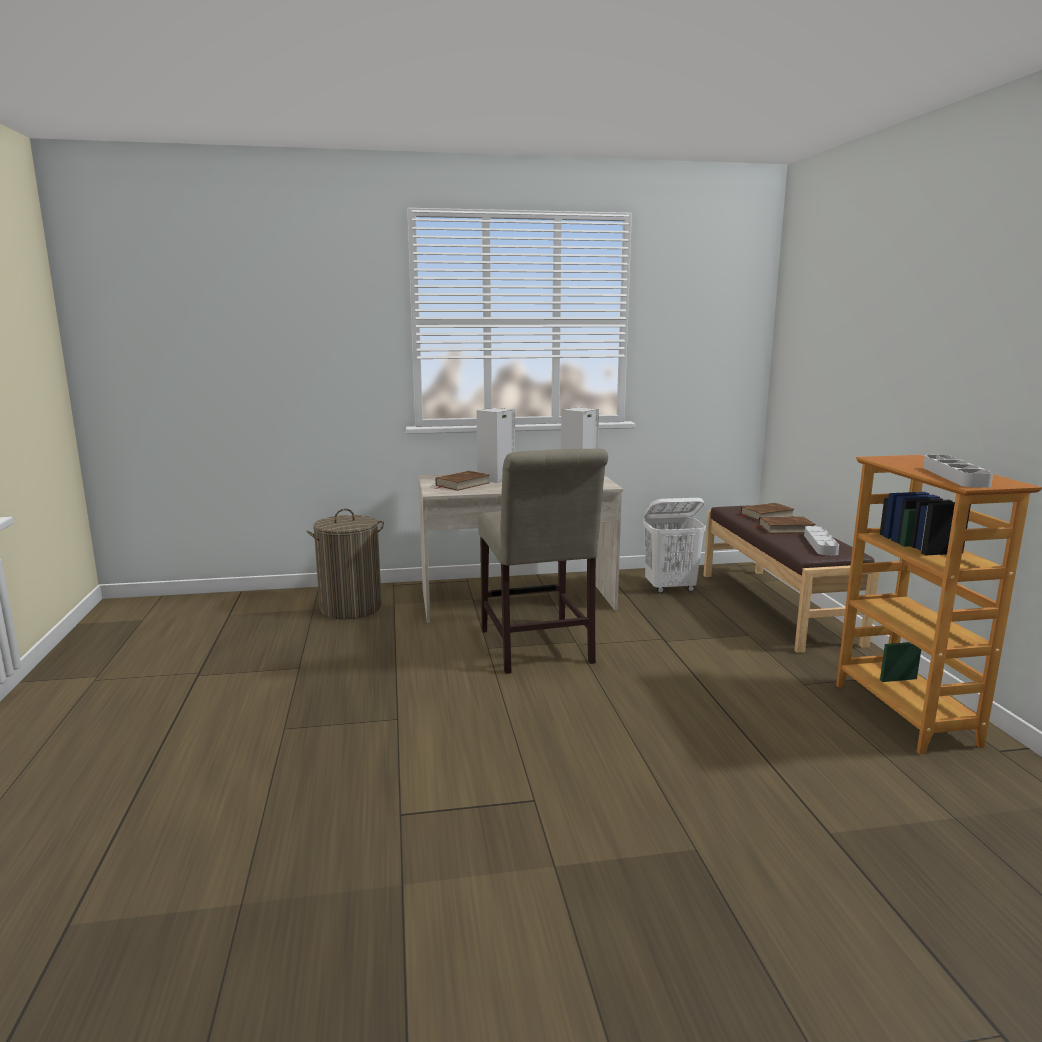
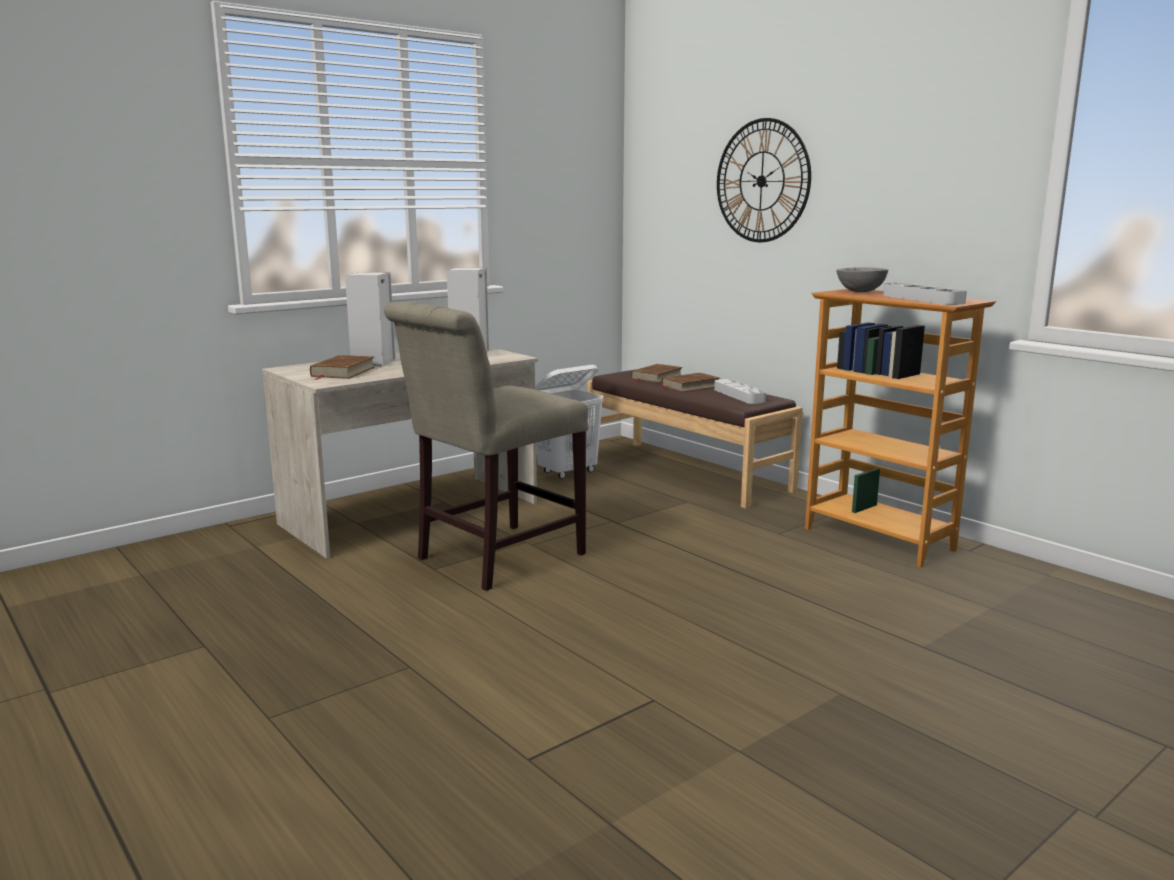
camera: 30 degrees left, 0 degrees up
laundry basket [306,509,384,619] -> none
beige chair [478,448,608,674] -> beige chair turned 90 degrees clockwise [384,301,588,591]
none -> wall clock [717,118,811,242]
none -> grey bowl [836,267,888,292]

